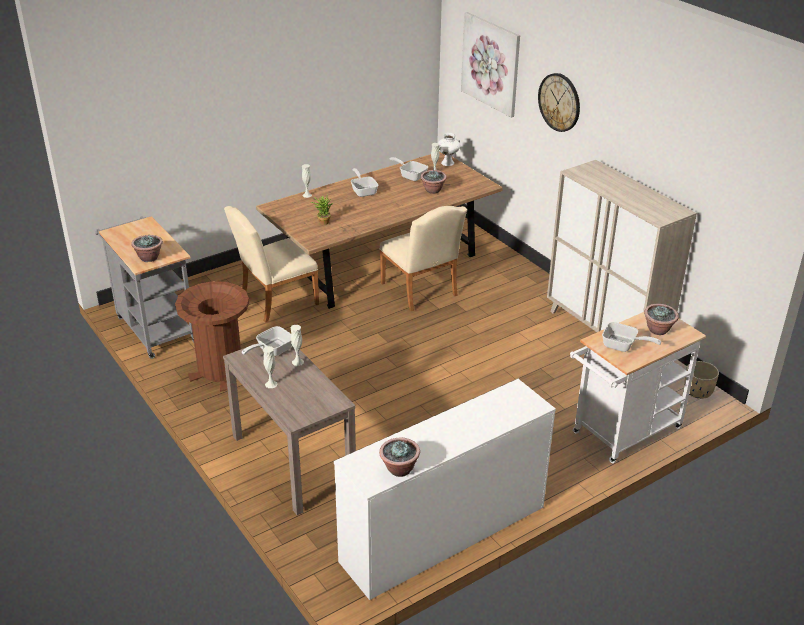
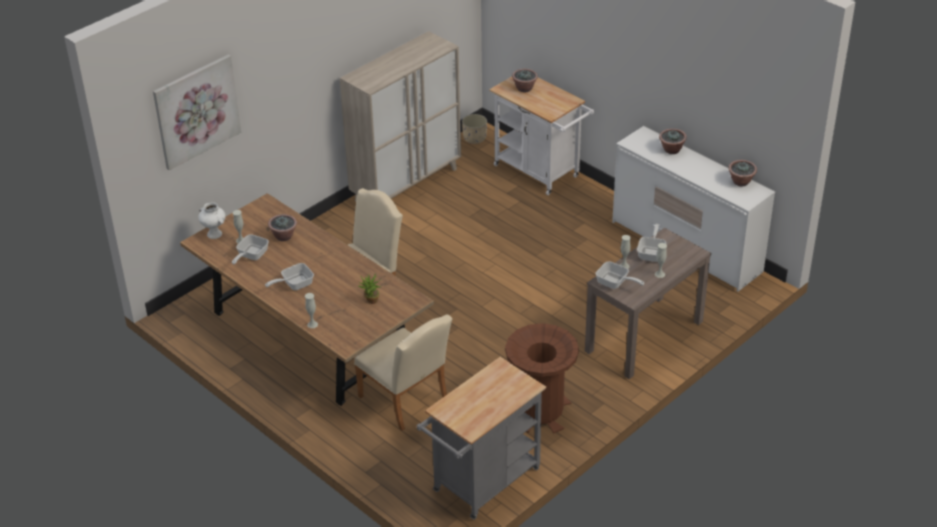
camera: 100 degrees left, 5 degrees up
potted plant [131,235,163,262] -> potted plant moved to [659,129,687,154]
wall clock [538,73,580,132] -> none
frying pan [602,322,661,352] -> frying pan moved to [637,224,666,262]

